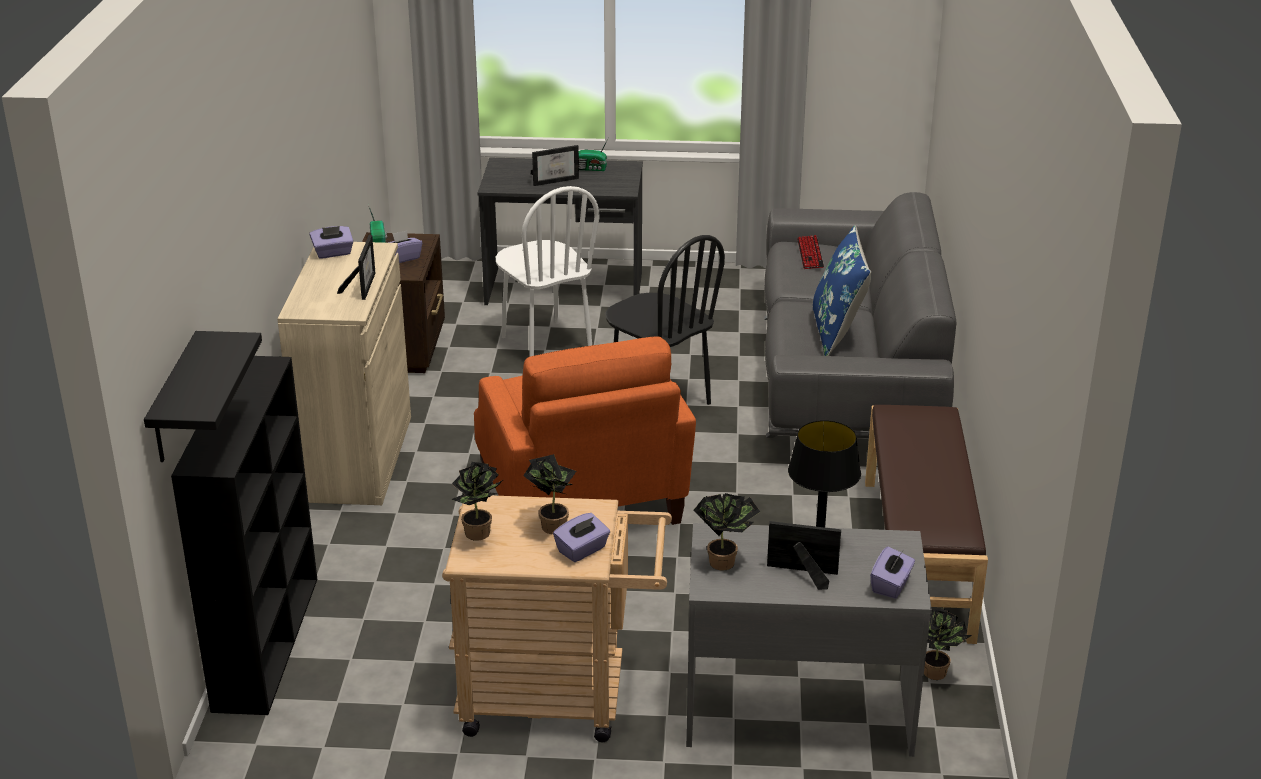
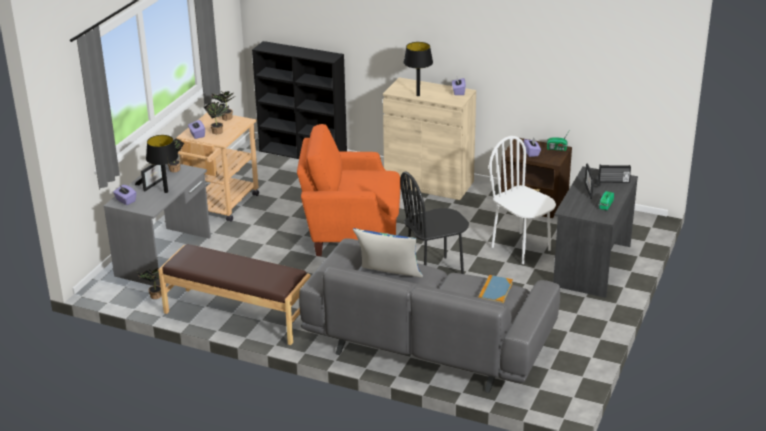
camera: 110 degrees right, 0 degrees up
black shelf [144,331,262,462] -> none
picture frame [337,235,375,300] -> black table lamp [404,42,433,96]
white chair [496,186,600,357] -> white chair turned 60 degrees clockwise [489,136,556,264]
keyboard [797,235,824,269] -> book [478,275,513,303]
none -> radio [598,165,631,183]

